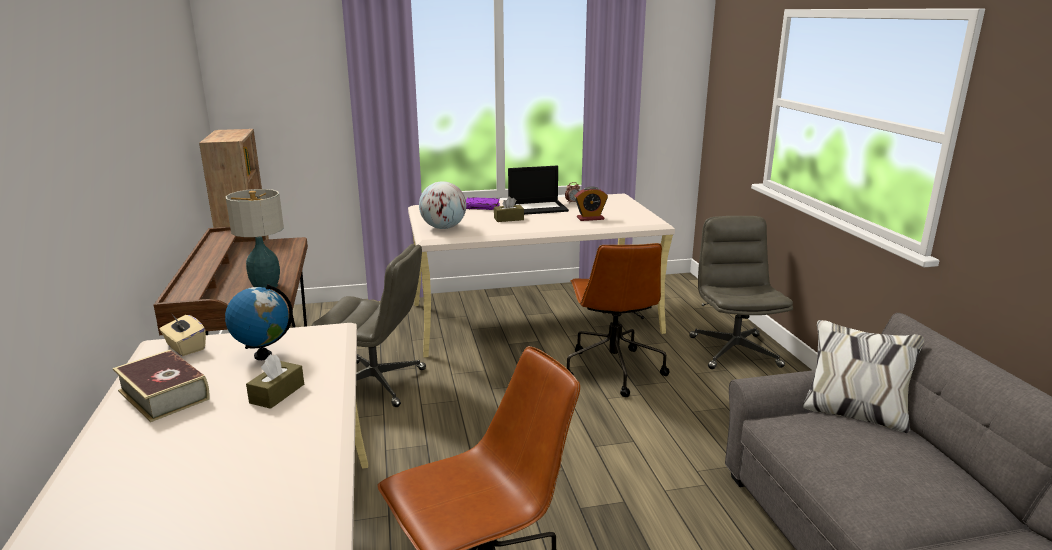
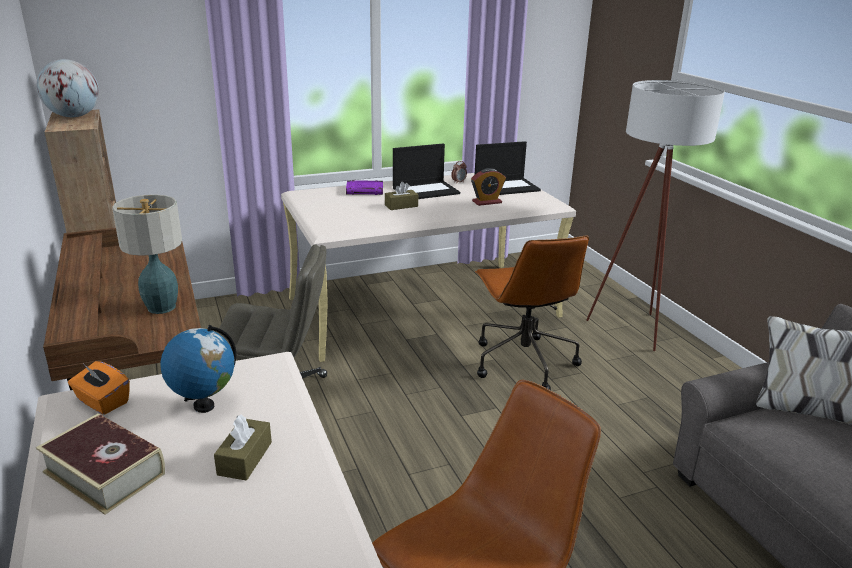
camera: 10 degrees left, 5 degrees up
beige tissue box [160,315,206,356] -> orange tissue box [68,361,130,415]
globe [419,181,466,229] -> globe moved to [37,59,99,117]
grey office chair [689,216,793,369] -> white floor lamp [586,80,725,351]
none -> laptop [475,141,541,195]

